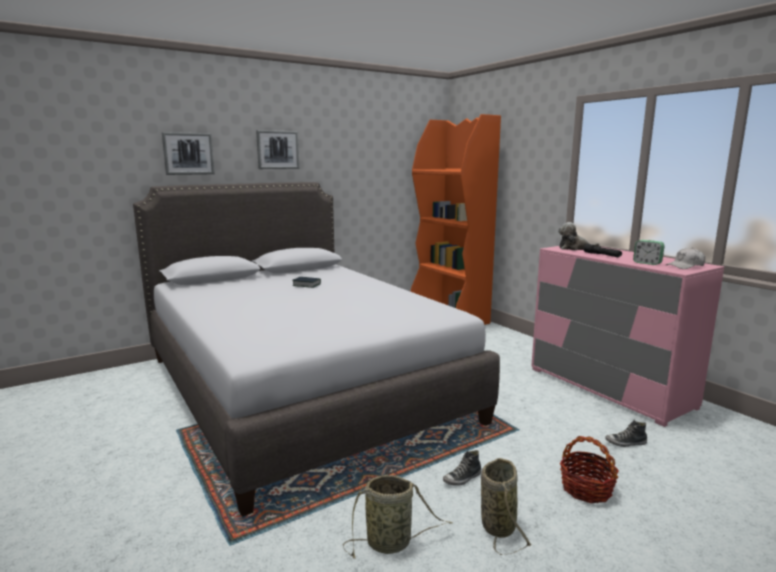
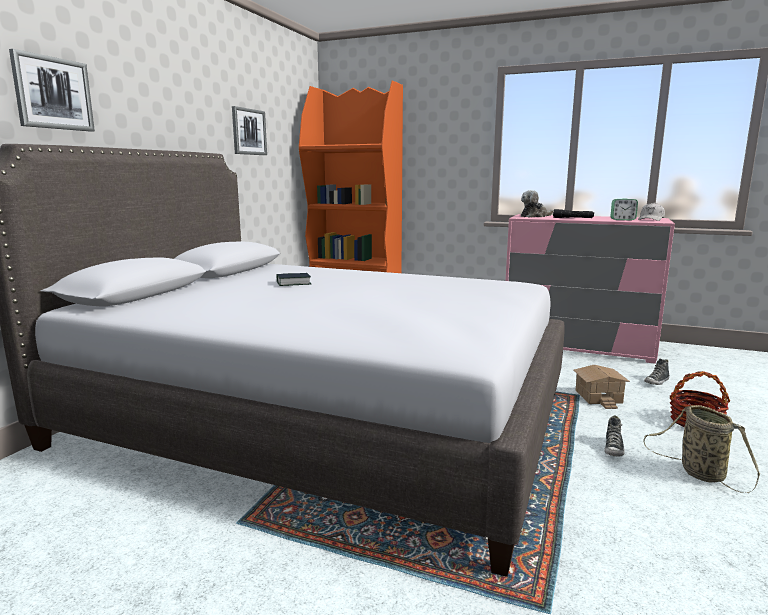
camera: 35 degrees left, 0 degrees up
picture [256,130,300,169] -> picture moved to [232,106,267,155]
basket [343,475,452,559] -> none
none -> toy house [574,365,630,409]

